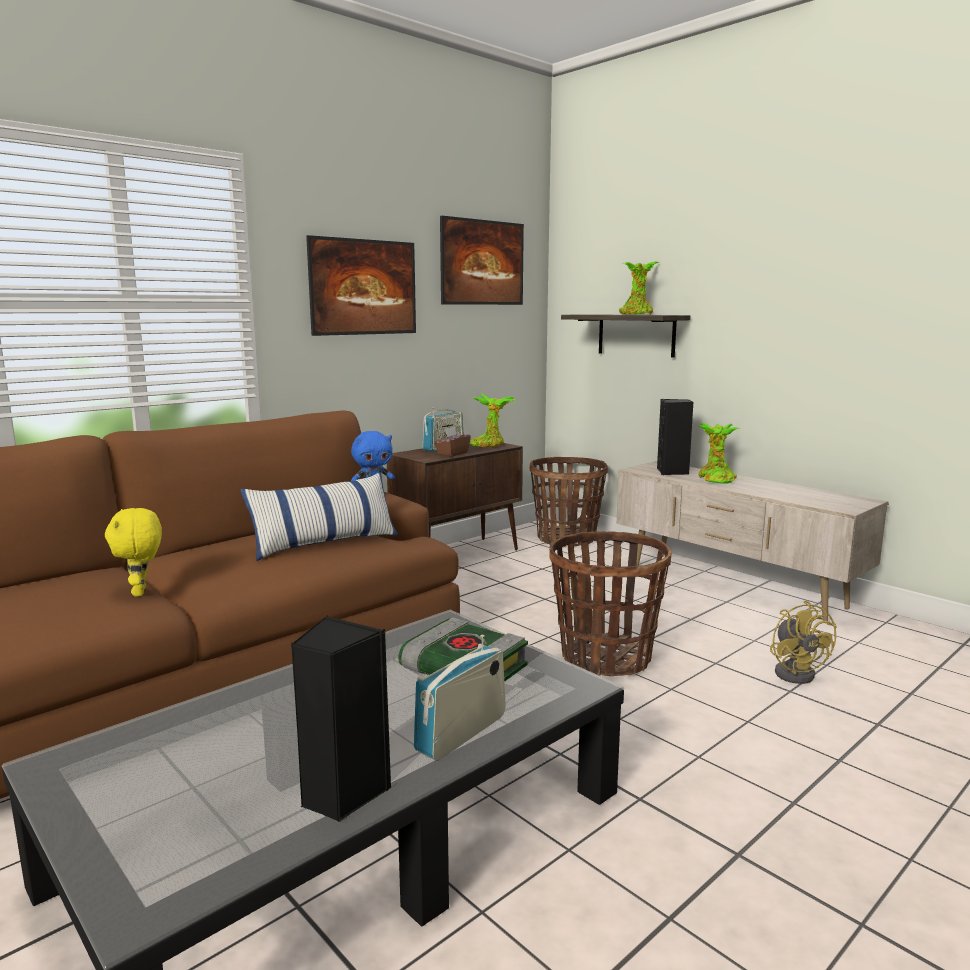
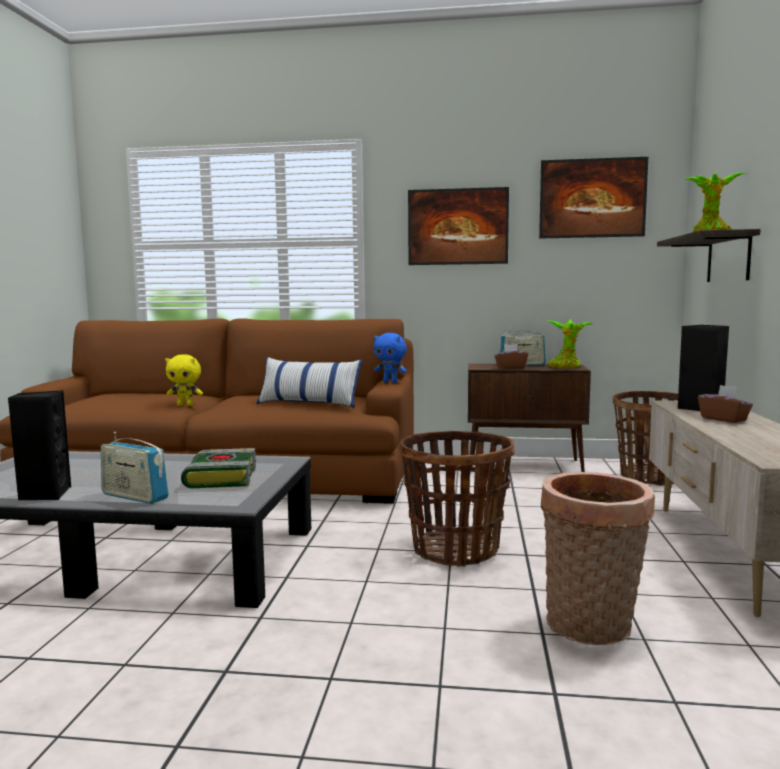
camera: 50 degrees right, 5 degrees down
yellow plush toy [105,508,162,597] -> yellow plush toy turned 120 degrees counterclockwise [165,354,203,406]
radio [414,635,506,760] -> radio turned 150 degrees counterclockwise [101,432,169,504]
potted plant [698,423,740,484] -> brown tissue box [698,385,753,423]
yellow fan [770,600,837,684] -> basket [541,472,655,645]

